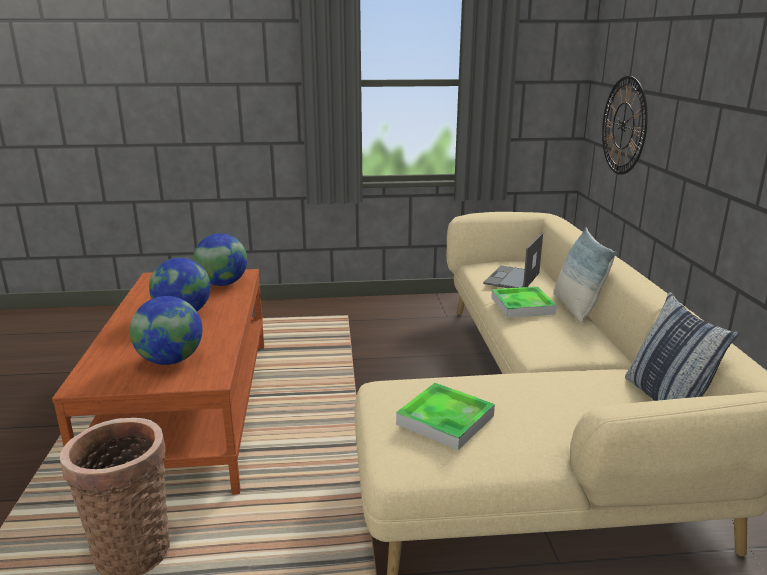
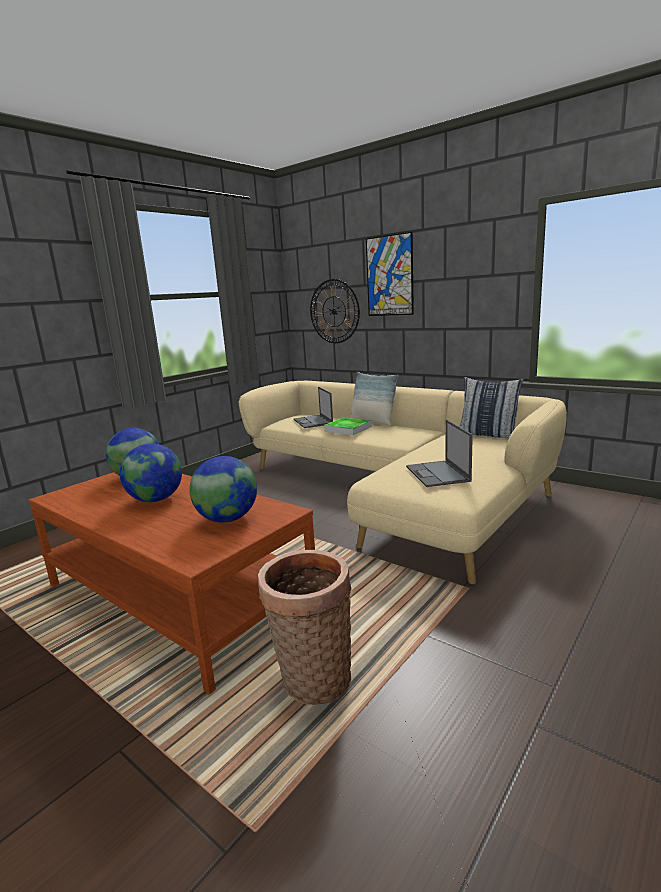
camera: 45 degrees left, 5 degrees down
tray [396,383,495,450] -> laptop [406,420,473,487]
none -> picture [366,232,414,316]

